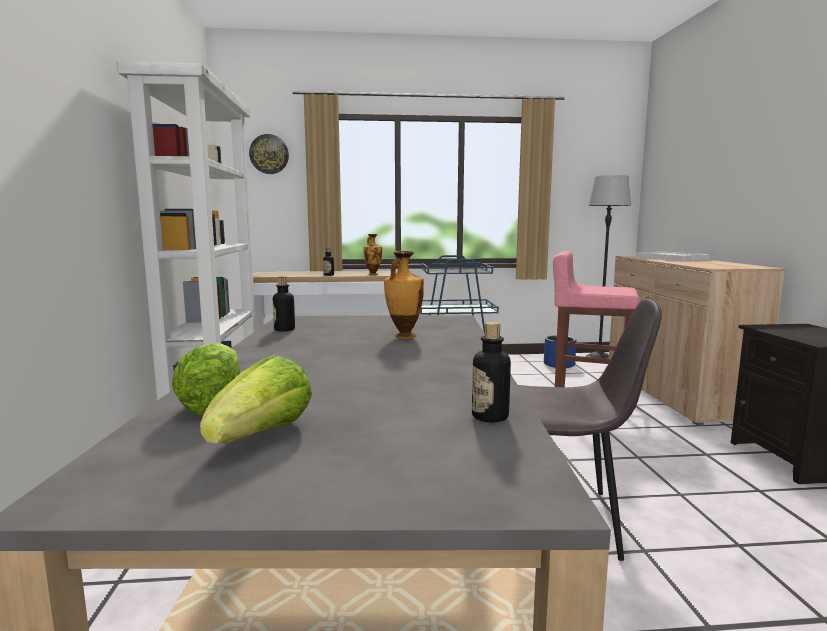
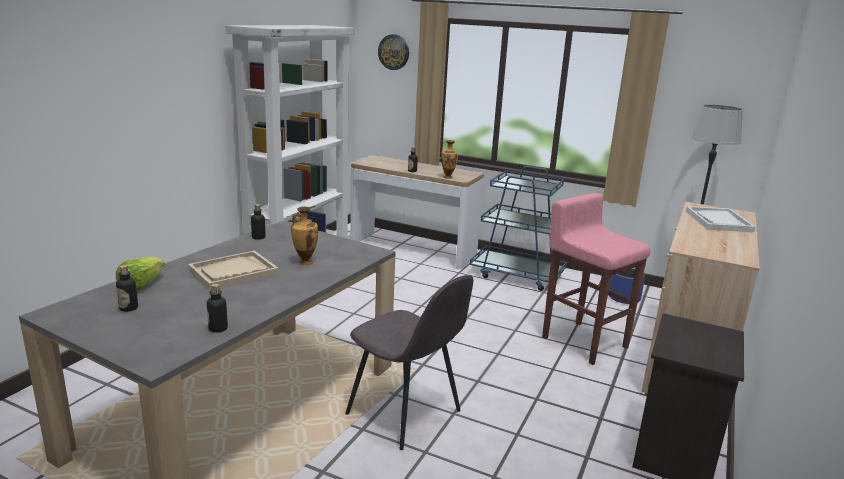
camera: 30 degrees right, 10 degrees up
lettuce [200,355,312,444] -> bottle [116,265,138,312]
none -> beige tray [188,250,279,290]

